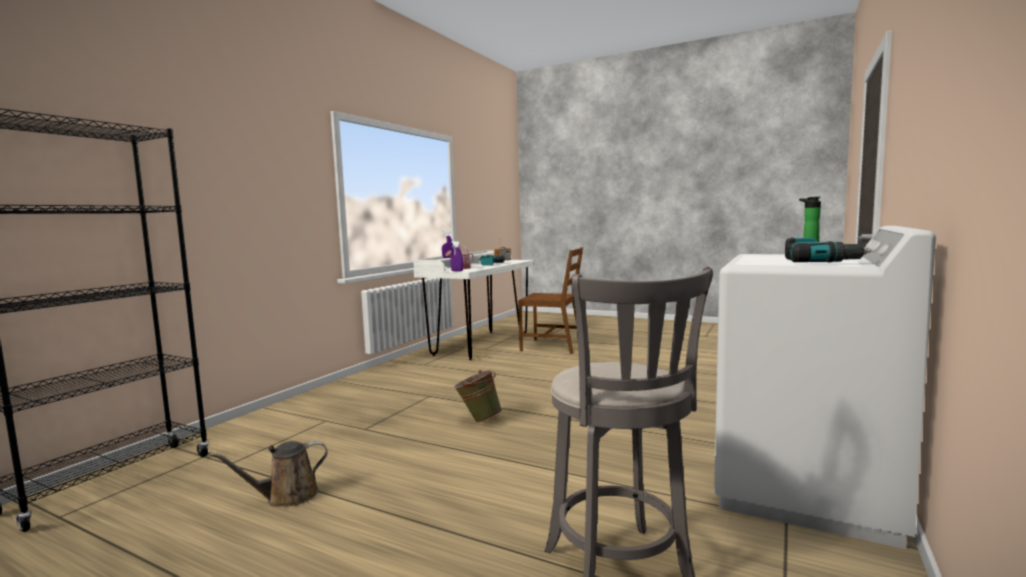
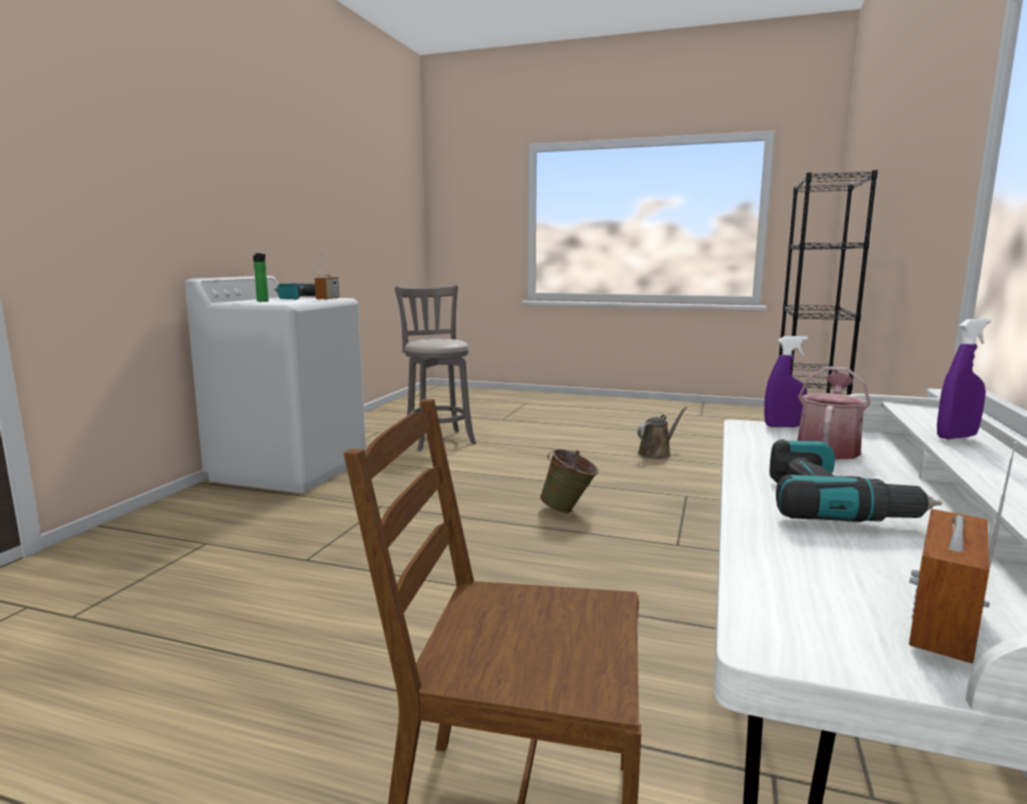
camera: 170 degrees right, 5 degrees up
none -> radio [315,253,339,300]

